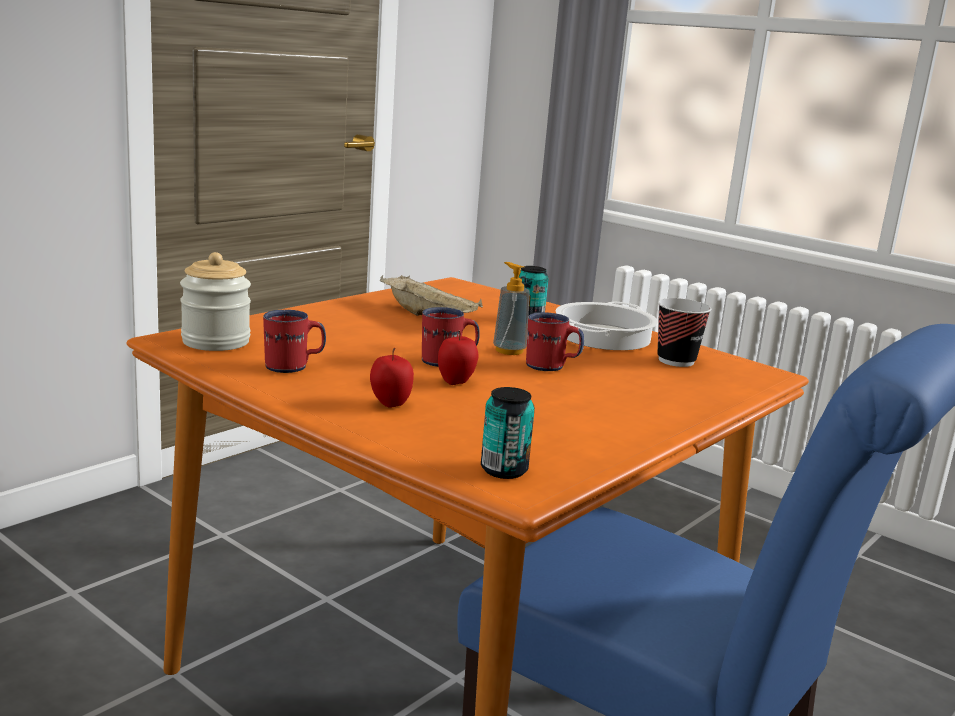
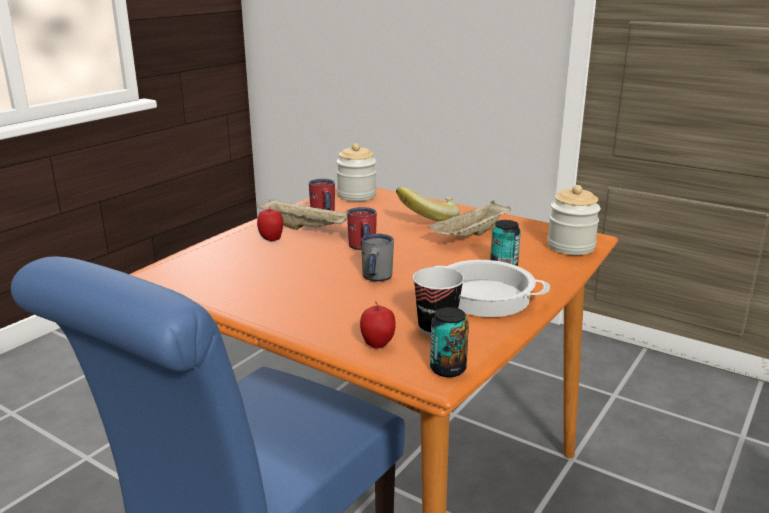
camera: 85 degrees right, 5 degrees up
apple [438,331,478,385] -> apple moved to [360,301,396,349]
can [481,387,535,479] -> can moved to [430,307,469,377]
soap dispenser [493,262,530,355] -> none
red mug [526,312,584,371] -> grey mug [361,234,394,282]
none -> beige tray [257,199,348,230]
none -> banana [396,187,460,221]
none -> jar [547,185,601,255]

